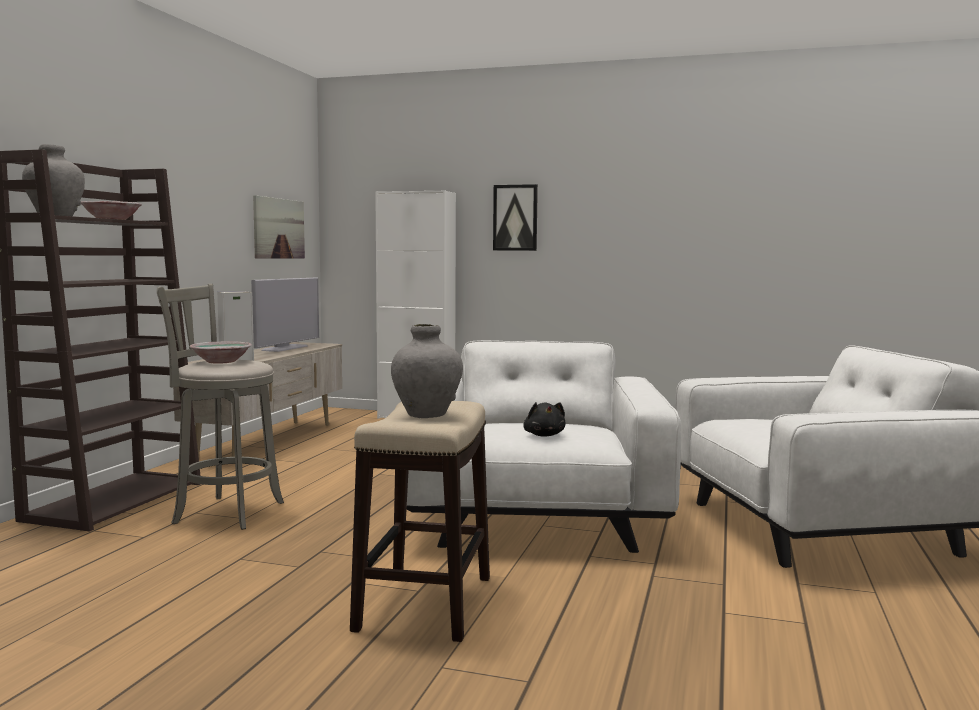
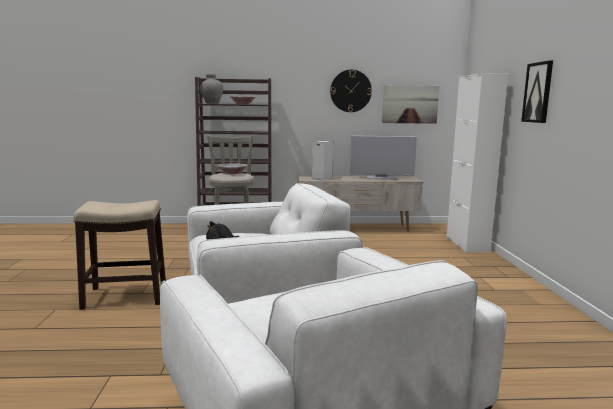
camera: 70 degrees right, 5 degrees up
grey vase [391,324,463,418] -> none
none -> wall clock [330,70,372,112]

